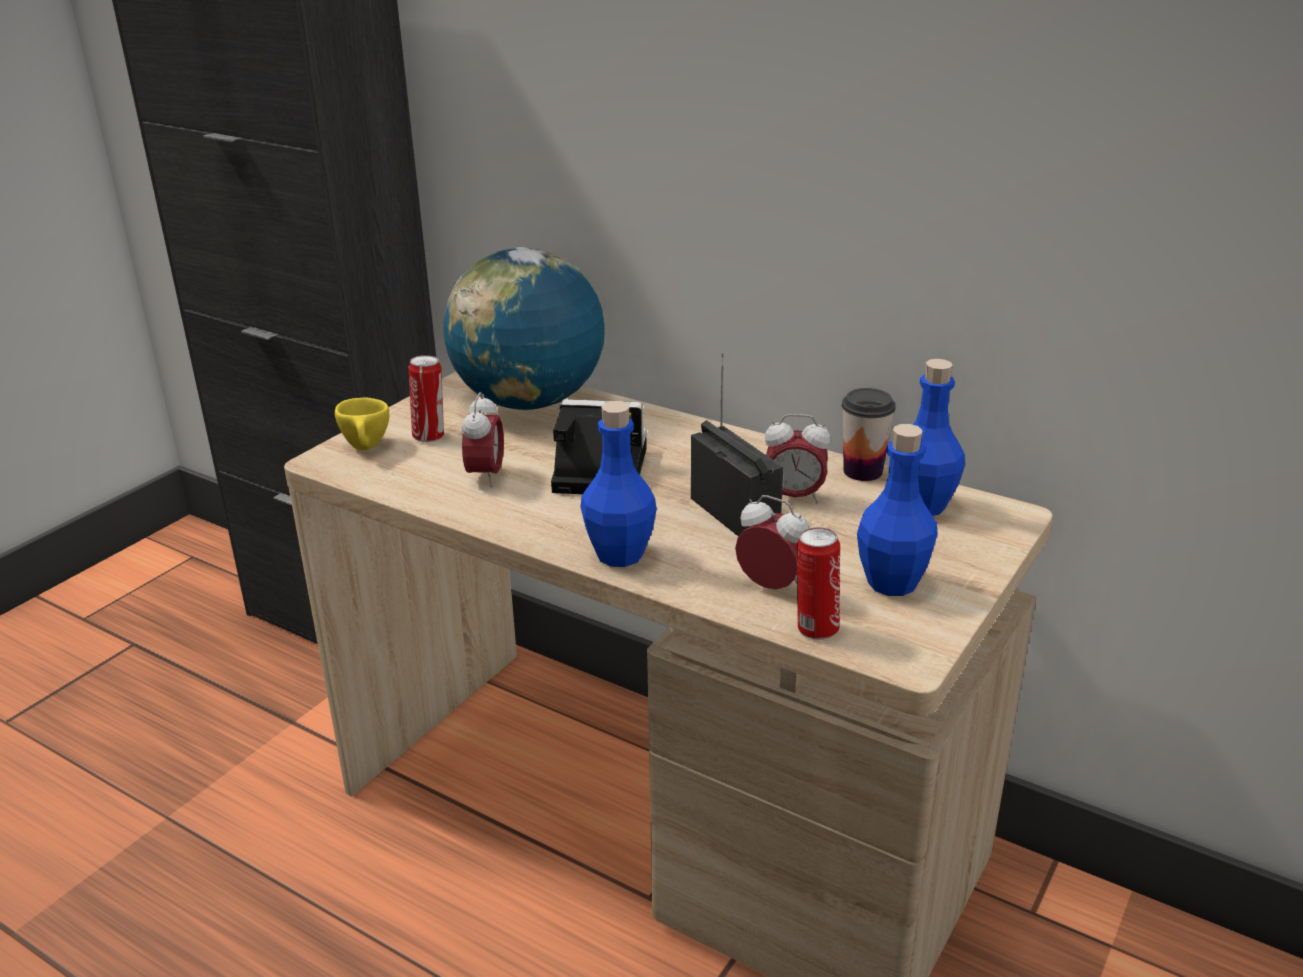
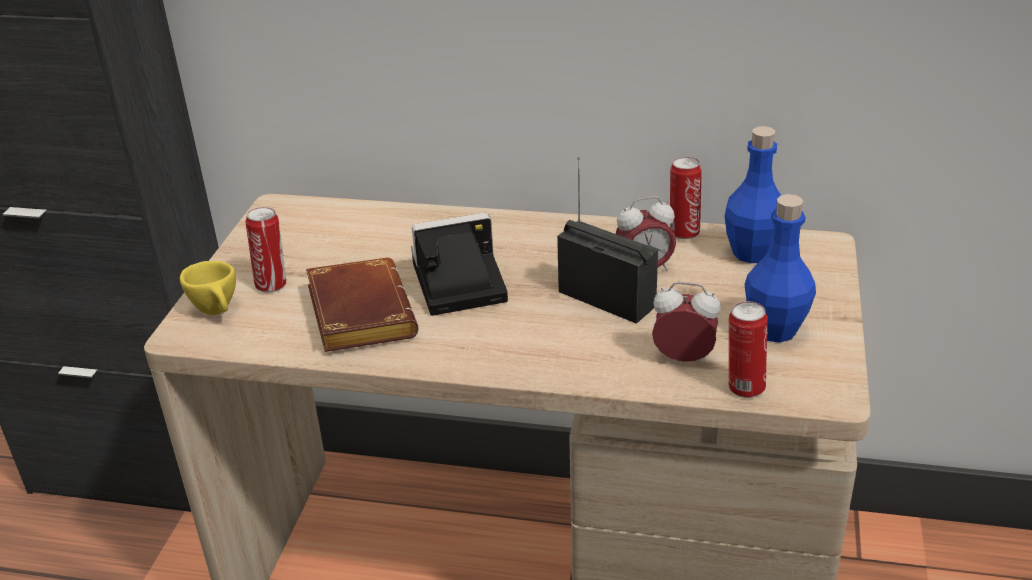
camera: 20 degrees left, 5 degrees up
globe [444,247,605,411] -> none
alarm clock [462,392,504,487] -> brown book [306,258,418,352]
blue bottle [580,401,657,567] -> none
cup [842,388,896,481] -> can [670,157,702,239]

